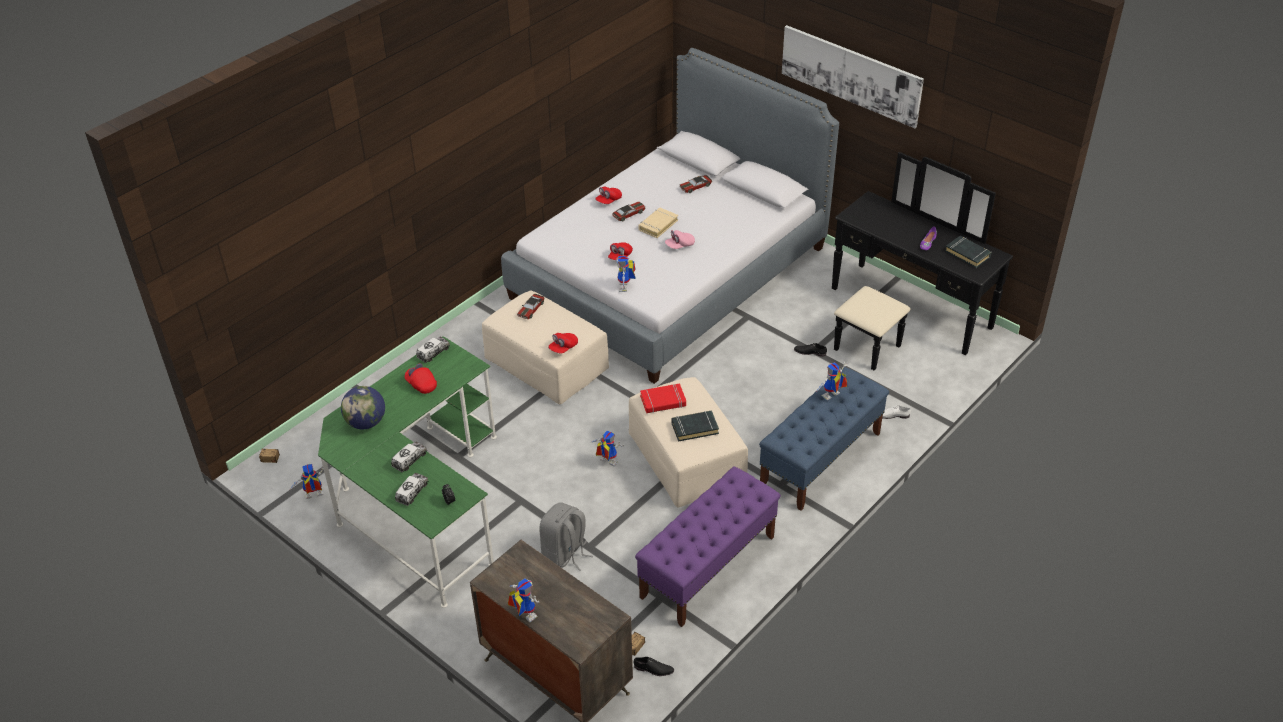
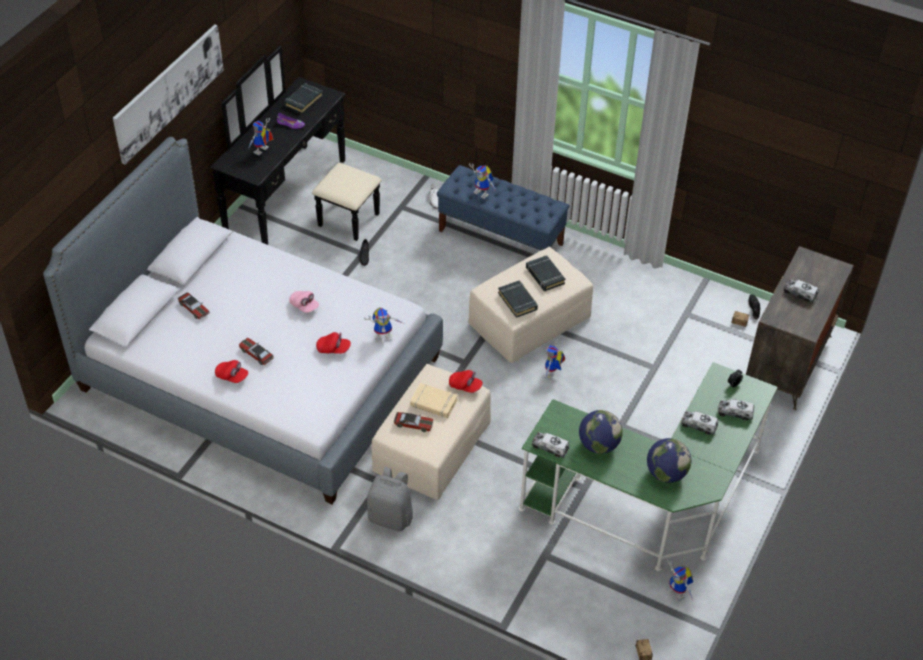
camera: 105 degrees left, 5 degrees up
red cap [405,363,437,394] -> globe [579,410,623,454]
toy robot [508,578,539,622] -> toy robot moved to [248,118,274,155]
grey backpack [539,502,593,571] -> grey backpack moved to [367,467,413,531]
purple bench [635,467,781,627] -> none
beige book [639,208,678,238] -> beige book moved to [410,383,458,418]
red book [640,383,686,413] -> black book [498,281,538,318]
none -> toy truck [783,279,819,303]

